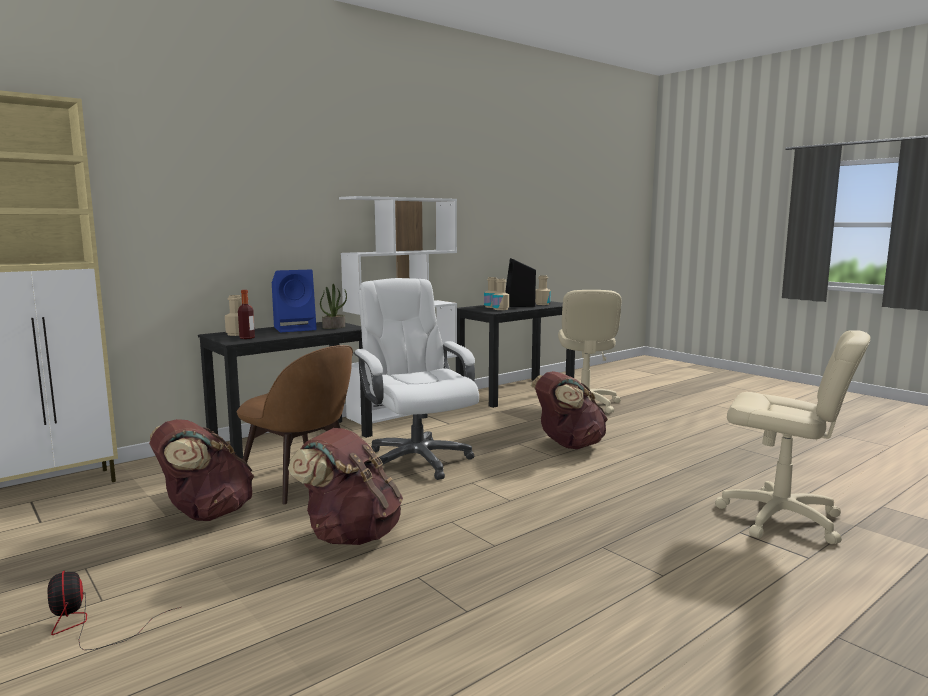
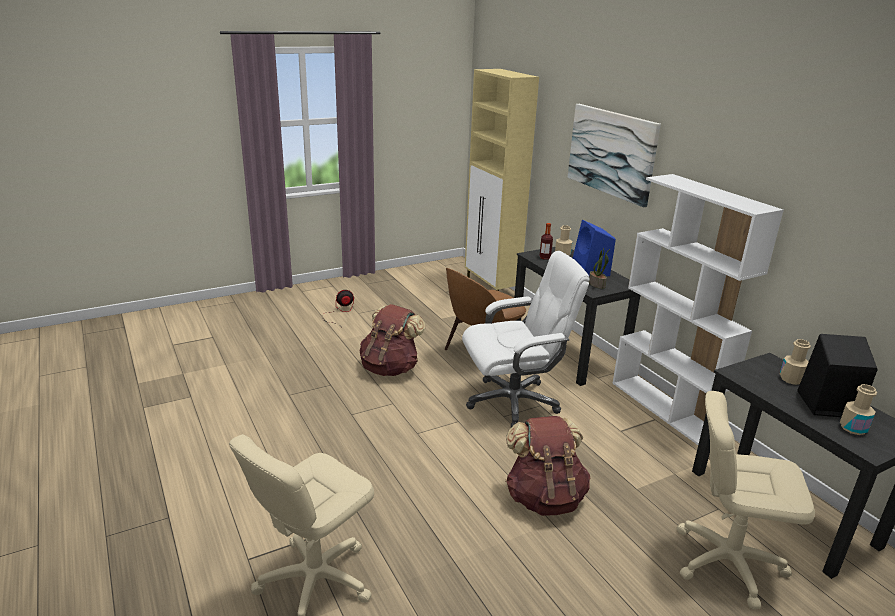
camera: 100 degrees right, 15 degrees up
brown backpack [149,419,254,521] -> none
beige bottle [492,279,509,310] -> none
none -> picture [567,104,661,208]

